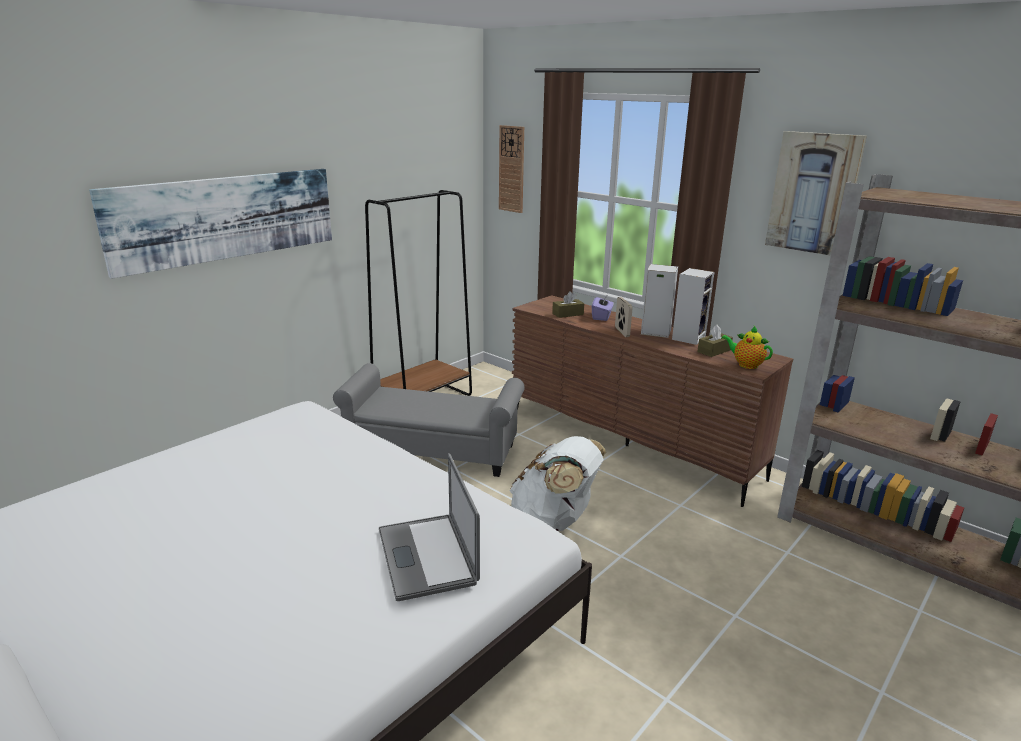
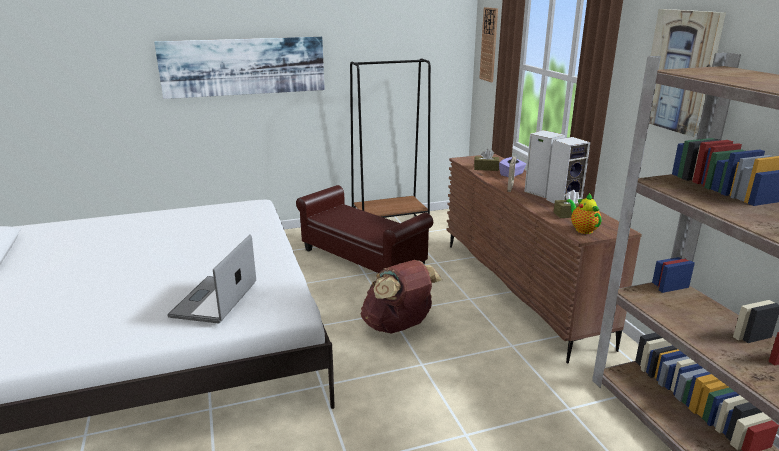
camera: 30 degrees right, 0 degrees up
grey ottoman [333,363,525,477] -> brown ottoman [296,185,433,273]
white backpack [510,436,606,531] -> brown backpack [361,260,442,333]

